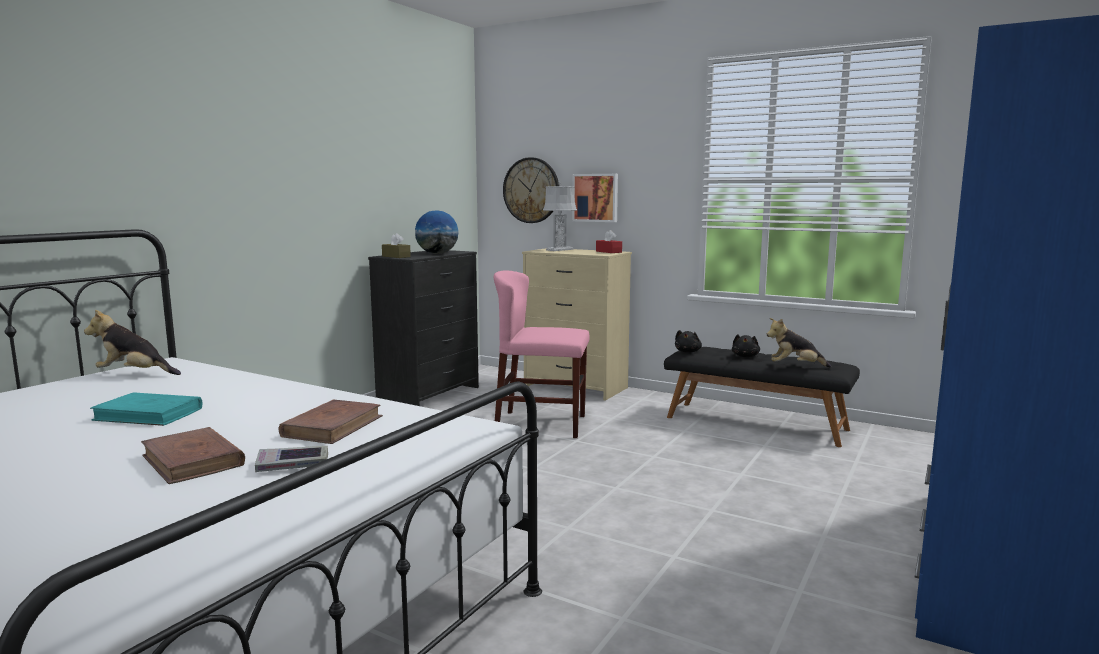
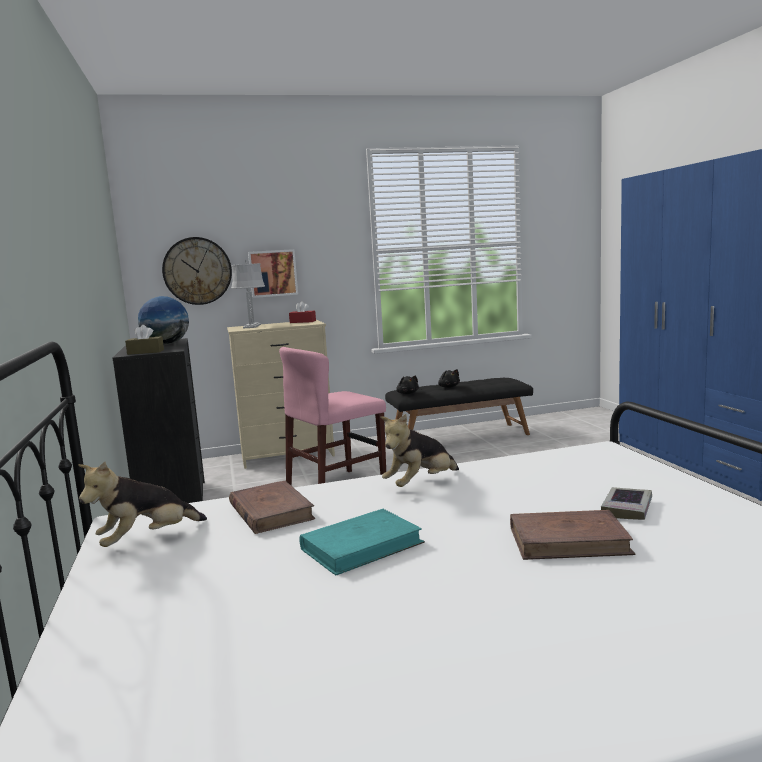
camera: 45 degrees left, 0 degrees up
brown book [278,399,383,444] -> brown book moved to [229,481,315,534]
plush toy [767,318,831,368] -> plush toy moved to [381,414,459,487]

